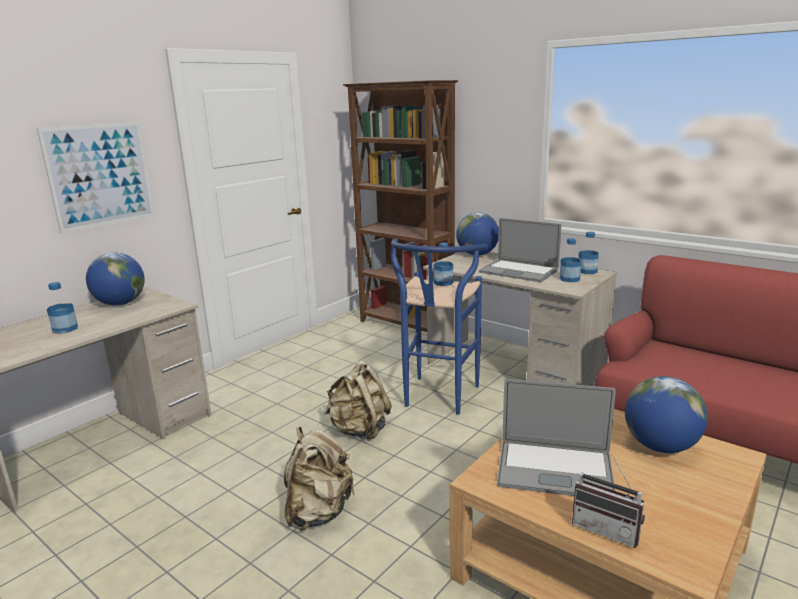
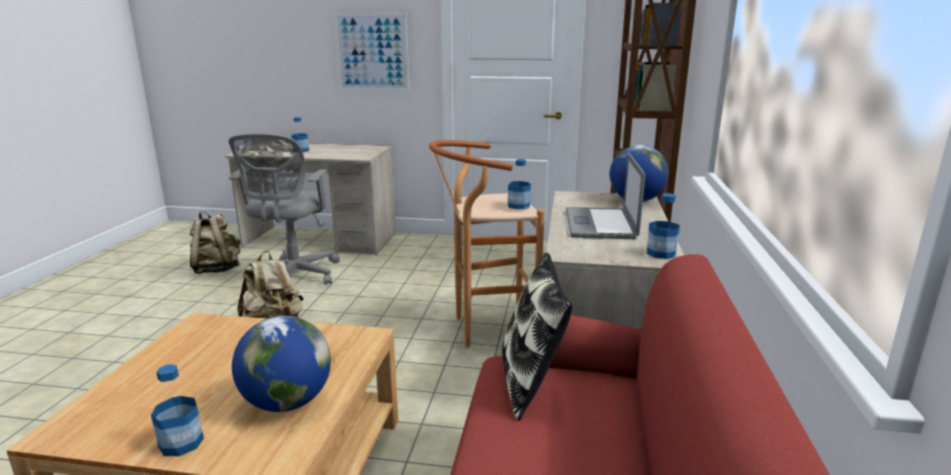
camera: 60 degrees right, 0 degrees up
globe [86,253,145,306] -> none
beige backpack [325,361,392,441] -> beige backpack moved to [190,211,241,274]
blue stool [391,239,488,415] -> brown stool [429,140,545,348]
laptop [497,379,616,496] -> none
bottle [560,238,581,282] -> bottle moved to [151,364,204,456]
radio [572,454,645,548] -> none
none -> grey office chair [228,133,340,285]
none -> pillow [502,252,573,421]

